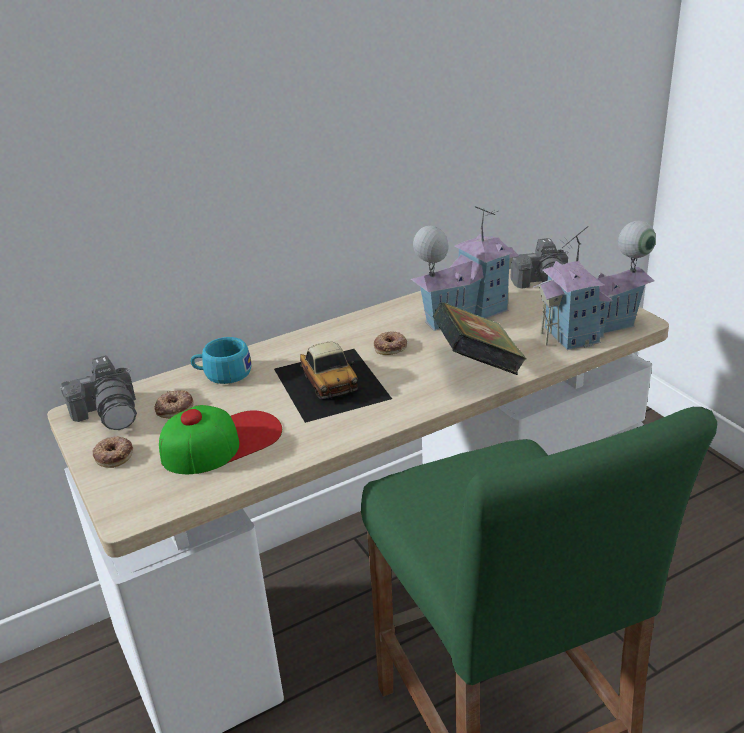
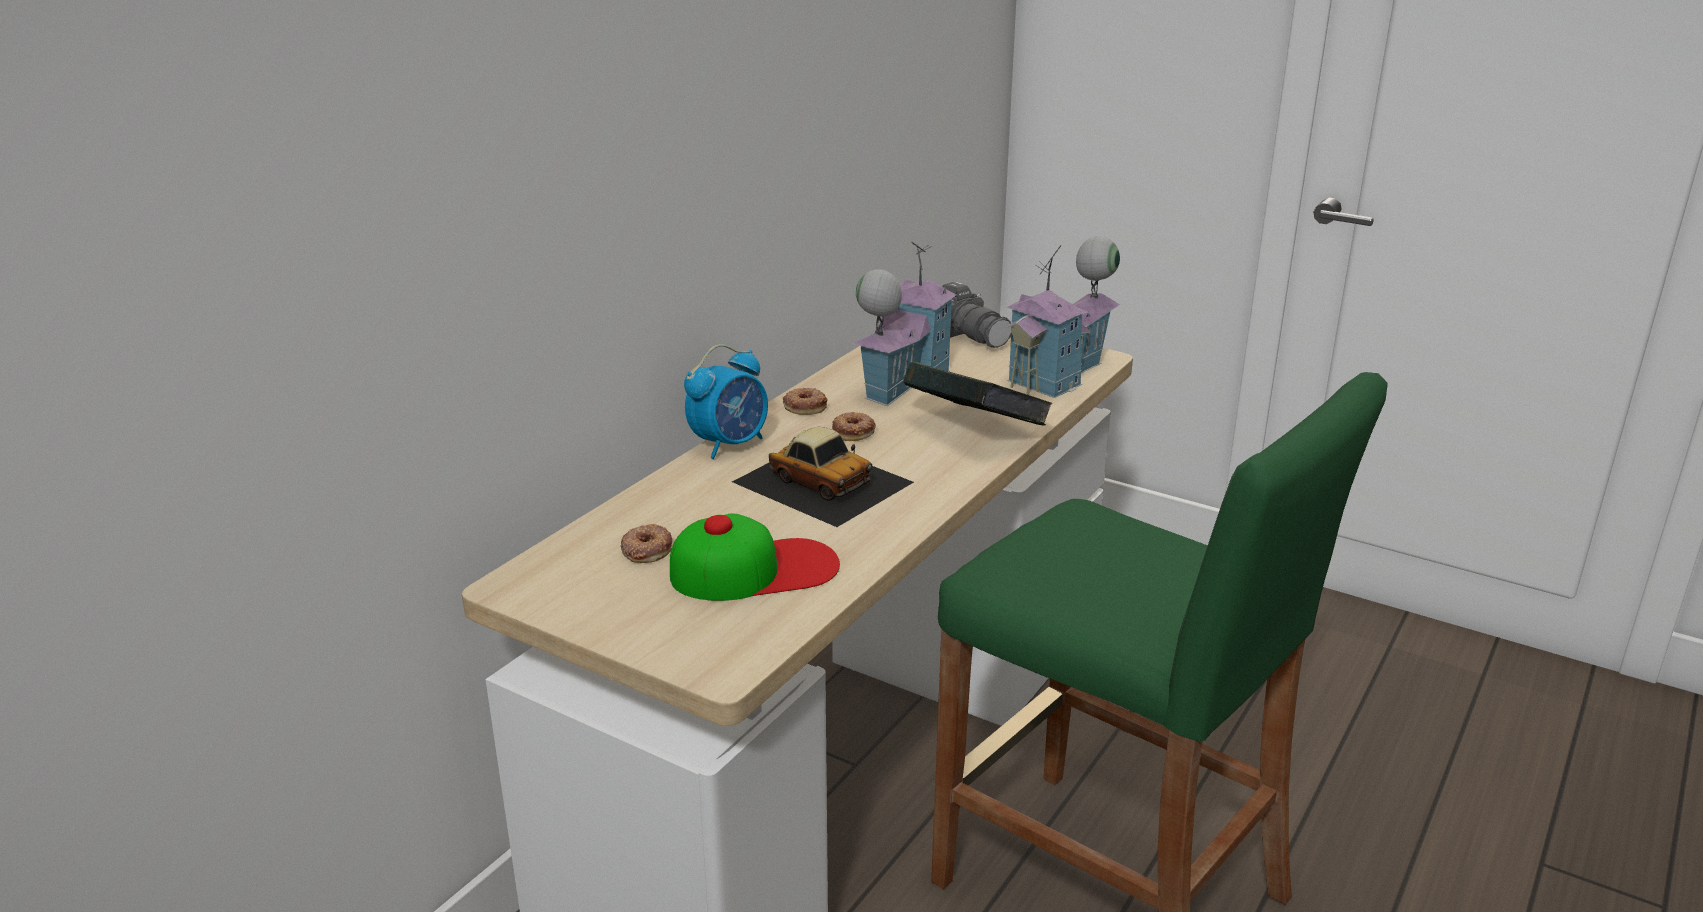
camera: 30 degrees left, 5 degrees down
camera [60,356,137,430] -> none
donut [93,436,133,468] -> donut moved to [783,388,827,415]
cap [159,405,282,474] -> cap turned 45 degrees clockwise [670,513,840,601]
turquoise cup [191,337,252,384] -> none
none -> alarm clock [684,344,768,459]

